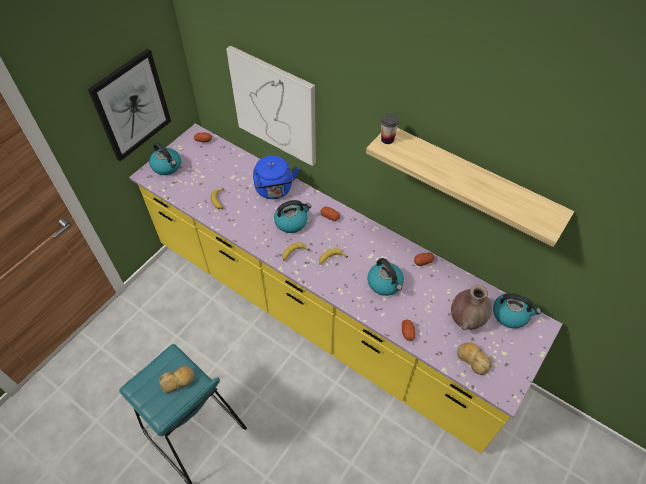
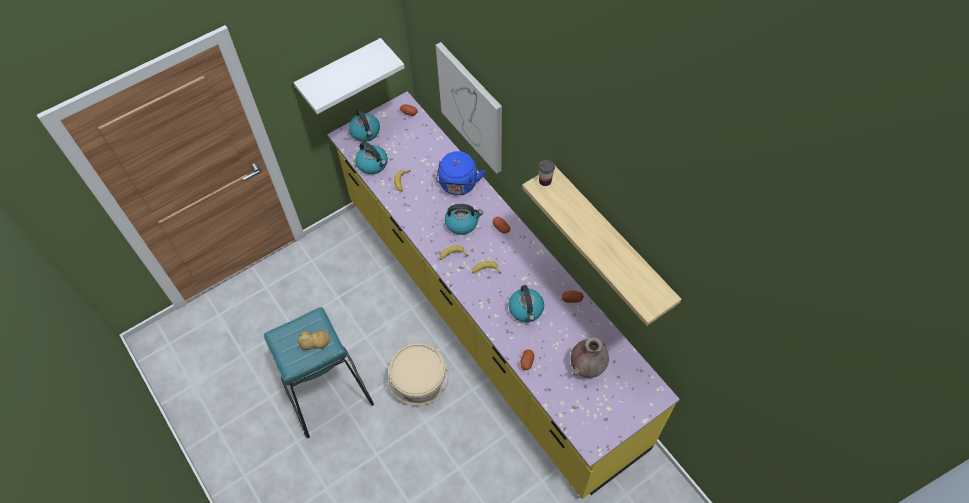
camera: 20 degrees right, 5 degrees up
picture [88,48,171,161] -> white shelf [294,38,405,114]
bread [457,342,492,375] -> none
kettle [493,293,541,328] -> kettle moved to [355,142,388,174]
none -> beige bucket [388,343,449,405]

